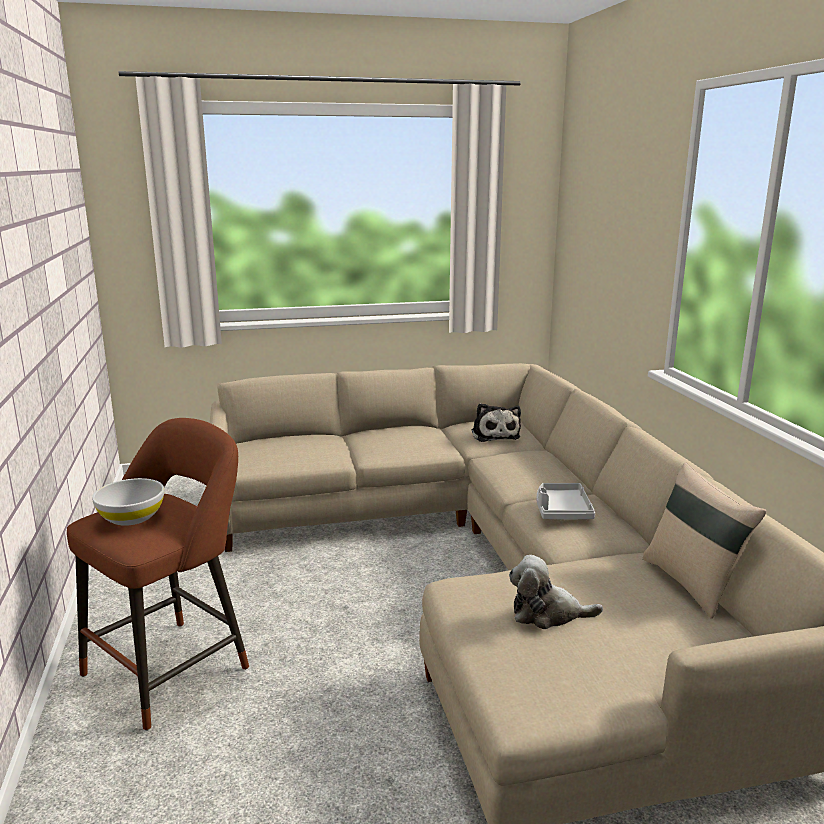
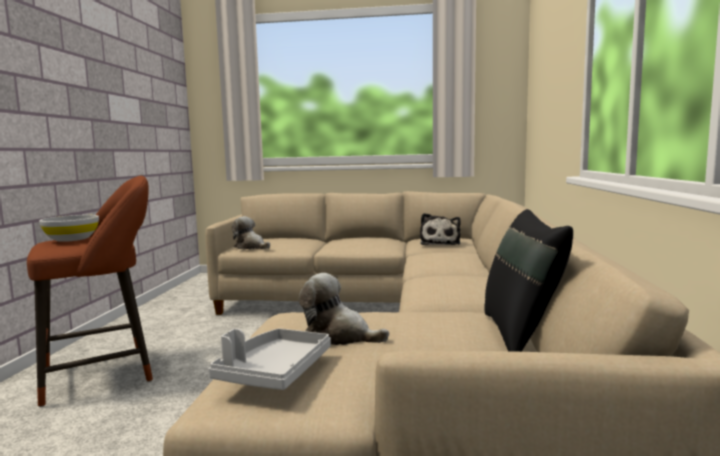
camera: 20 degrees right, 10 degrees down
grey tray [537,483,595,519] -> grey tray moved to [208,328,331,390]
beige pillow [643,462,767,619] -> black pillow [484,209,573,352]
none -> plush toy [232,216,270,249]

